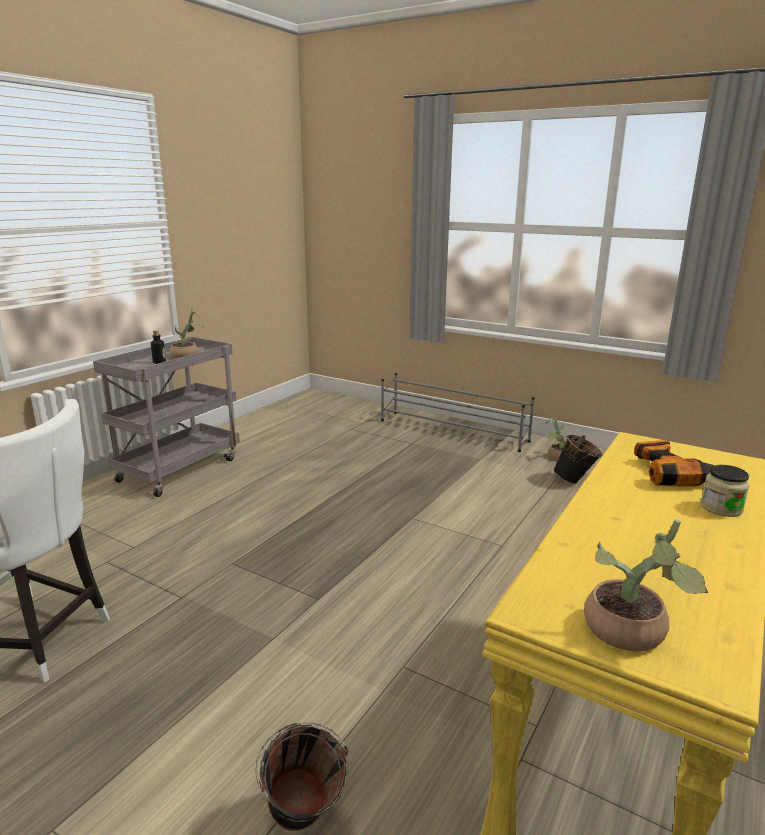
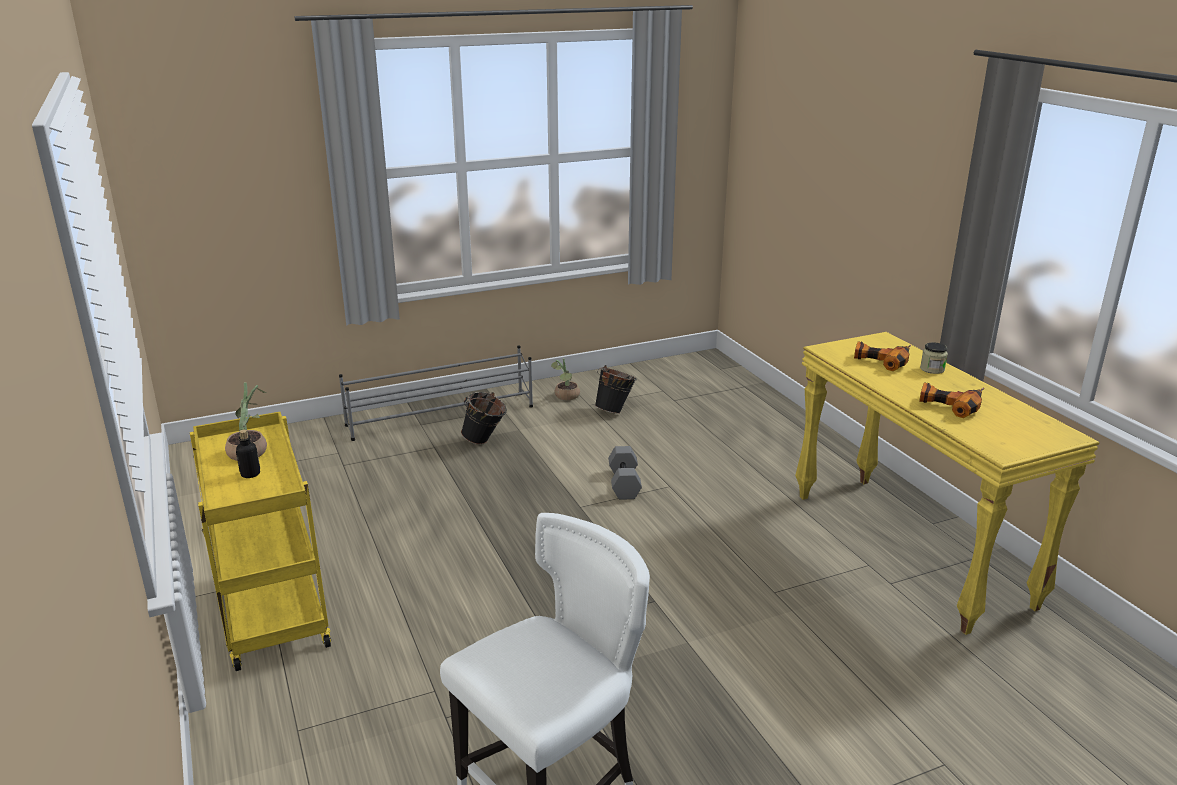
camera: 55 degrees left, 5 degrees up
grey cart [93,337,240,497] -> yellow cart [190,412,331,671]
black bucket [255,723,348,831] -> black bucket moved to [461,392,507,445]
potted plant [584,519,708,652] -> none
none -> grey dumbbell [608,446,642,500]
none -> power drill [919,383,984,418]

